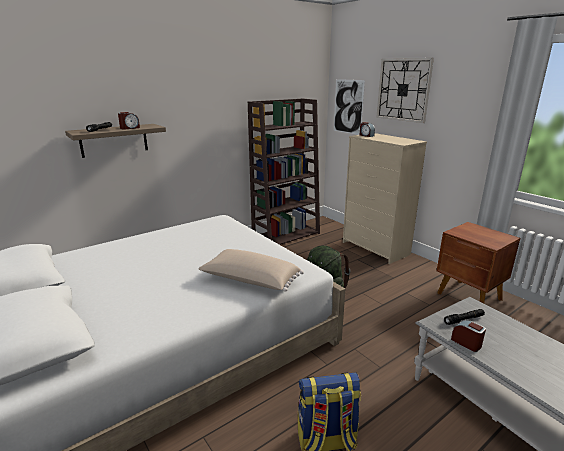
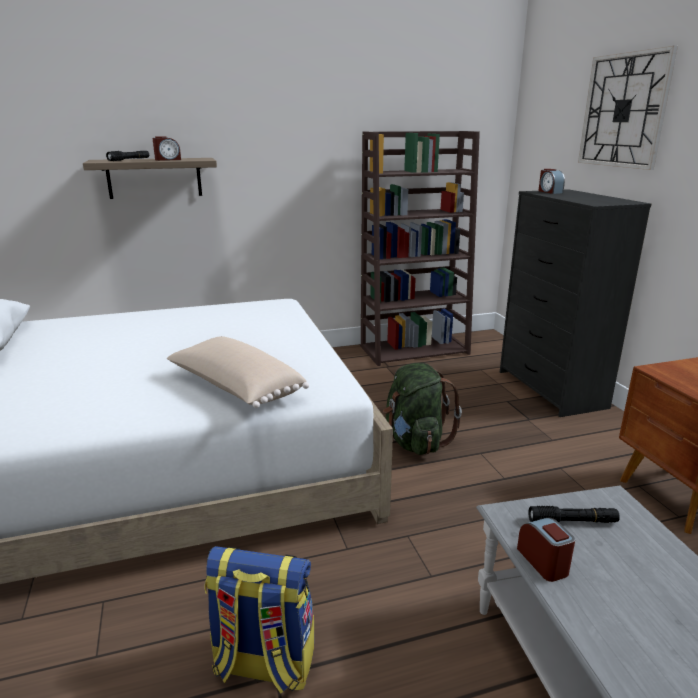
camera: 20 degrees right, 0 degrees up
picture [334,79,365,135] -> none
beige dresser [343,133,427,264] -> black dresser [500,189,652,417]

